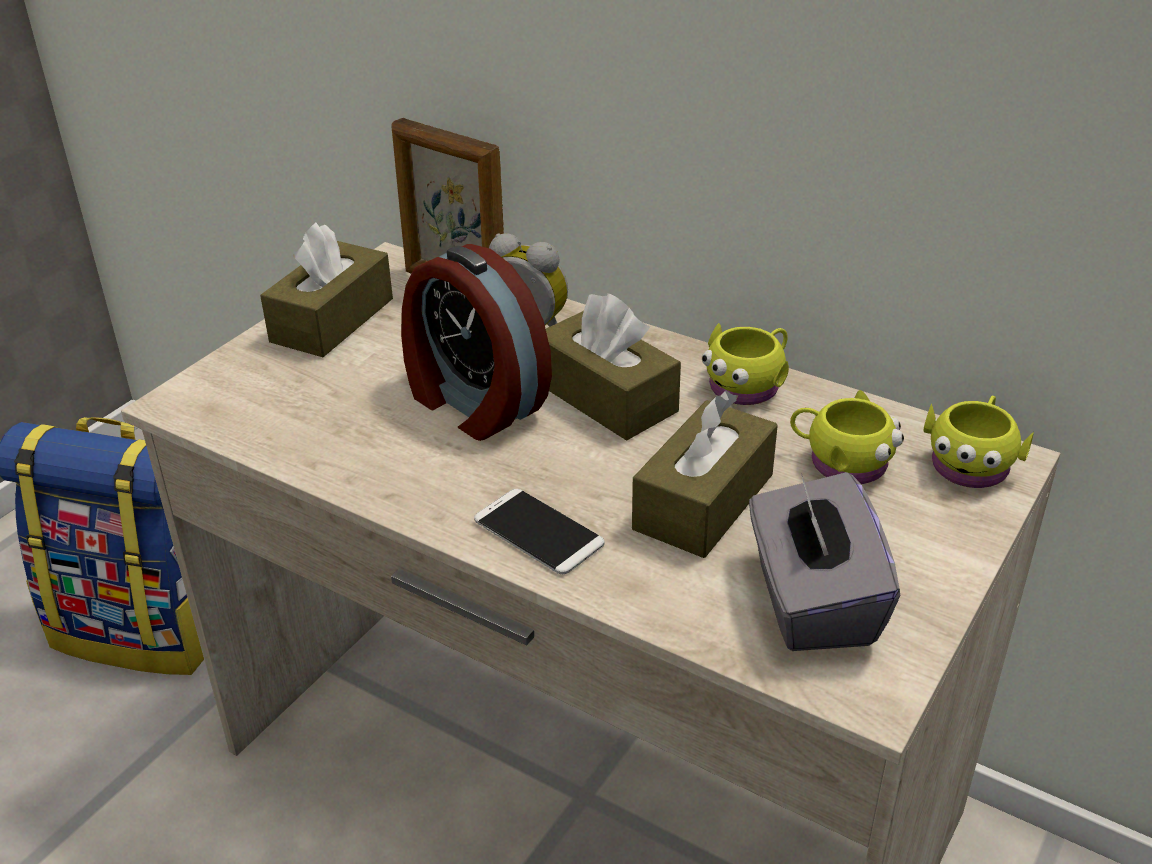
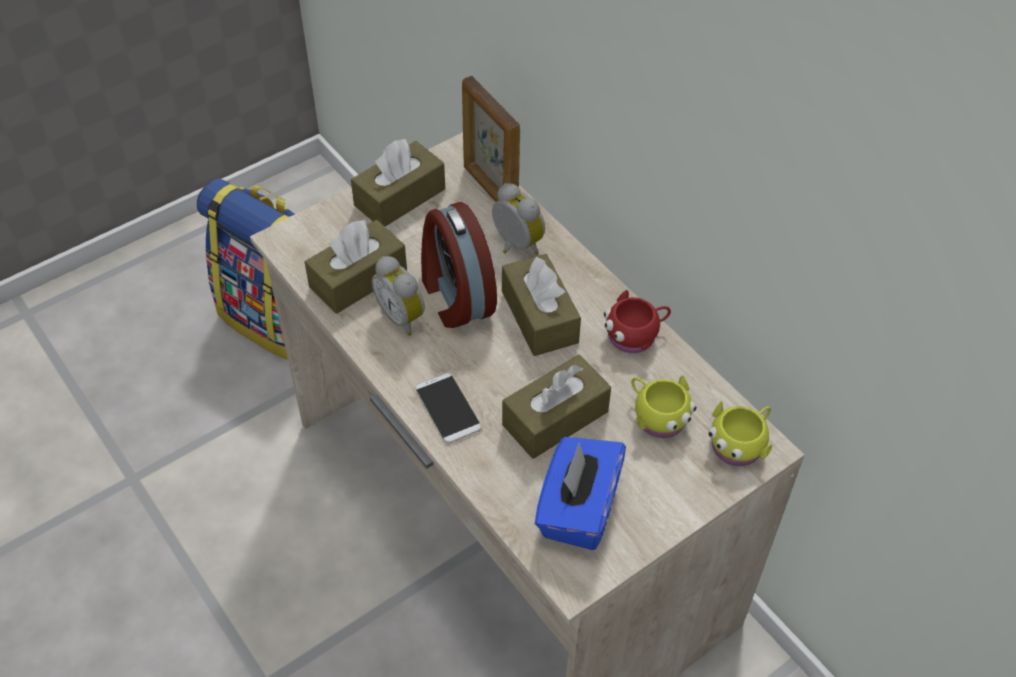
camera: 20 degrees right, 15 degrees up
yellow mug [702,323,789,405] -> red mug [604,290,671,353]
grey tissue box [749,472,901,651] -> blue tissue box [535,437,626,550]
none -> brown tissue box [305,219,407,314]
none -> alarm clock [372,256,425,336]

